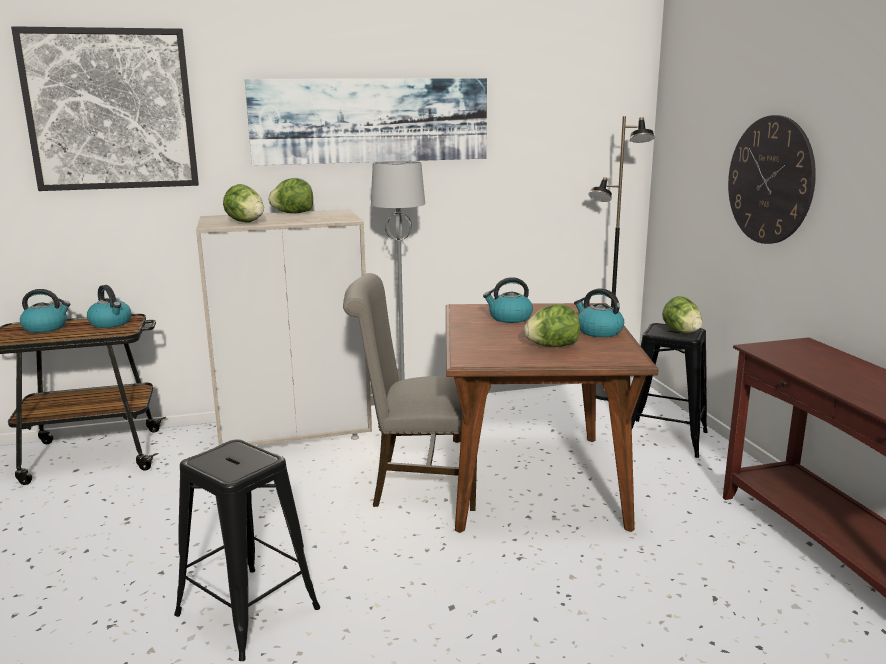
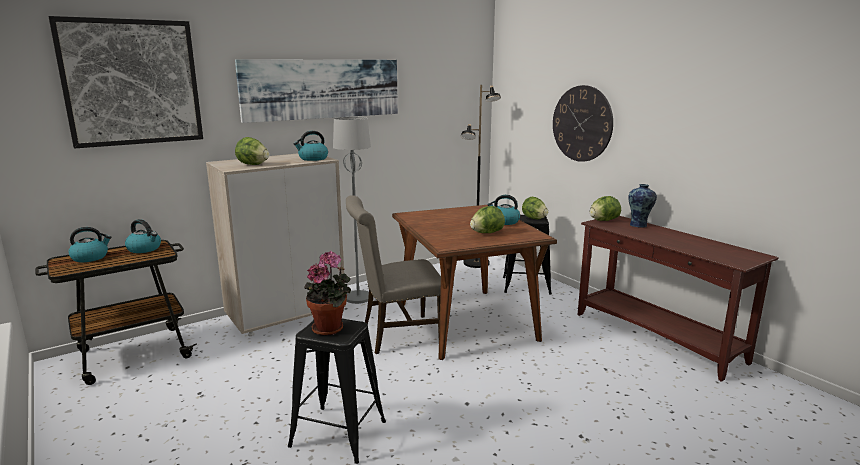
camera: 20 degrees left, 0 degrees up
lettuce [269,178,313,213] -> lettuce moved to [590,196,621,221]
kettle [483,277,533,323] -> kettle moved to [293,131,328,161]
none -> potted plant [304,251,351,336]
none -> vase [628,184,657,228]

